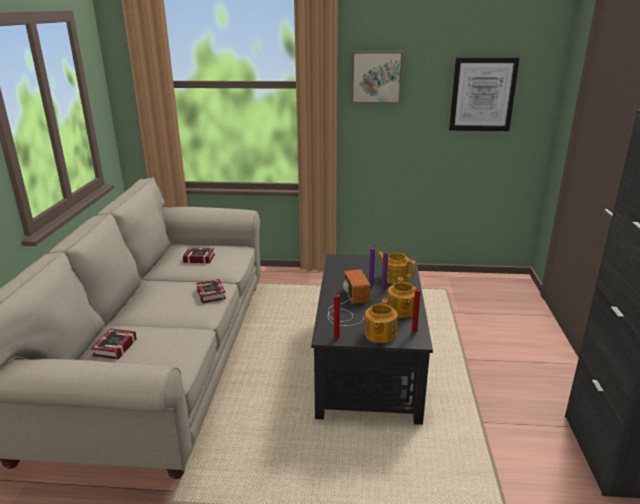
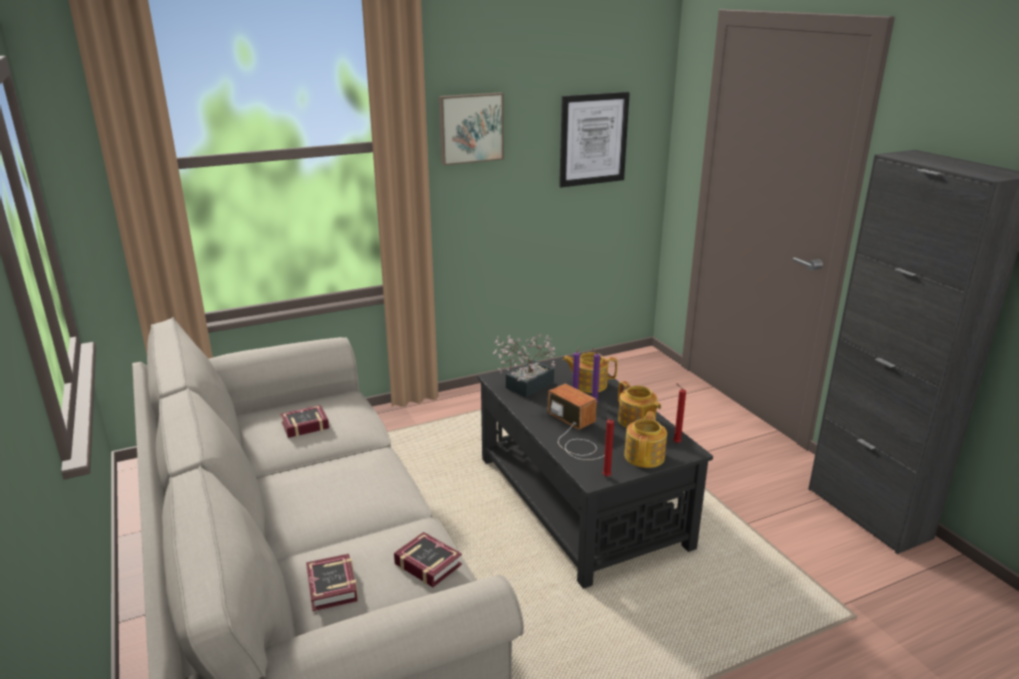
camera: 30 degrees left, 0 degrees up
book [196,279,226,303] -> book moved to [394,532,462,587]
teapot [364,298,397,343] -> teapot turned 150 degrees counterclockwise [624,411,667,468]
none -> potted plant [493,334,555,397]

